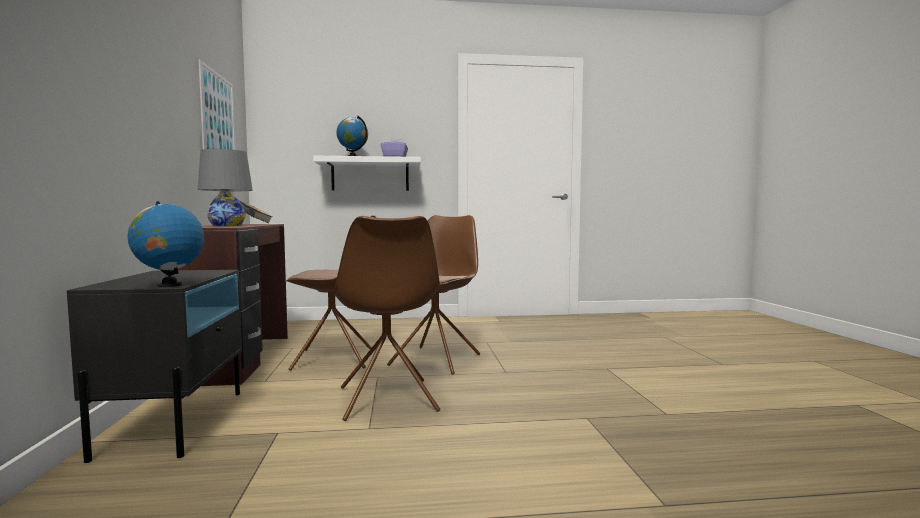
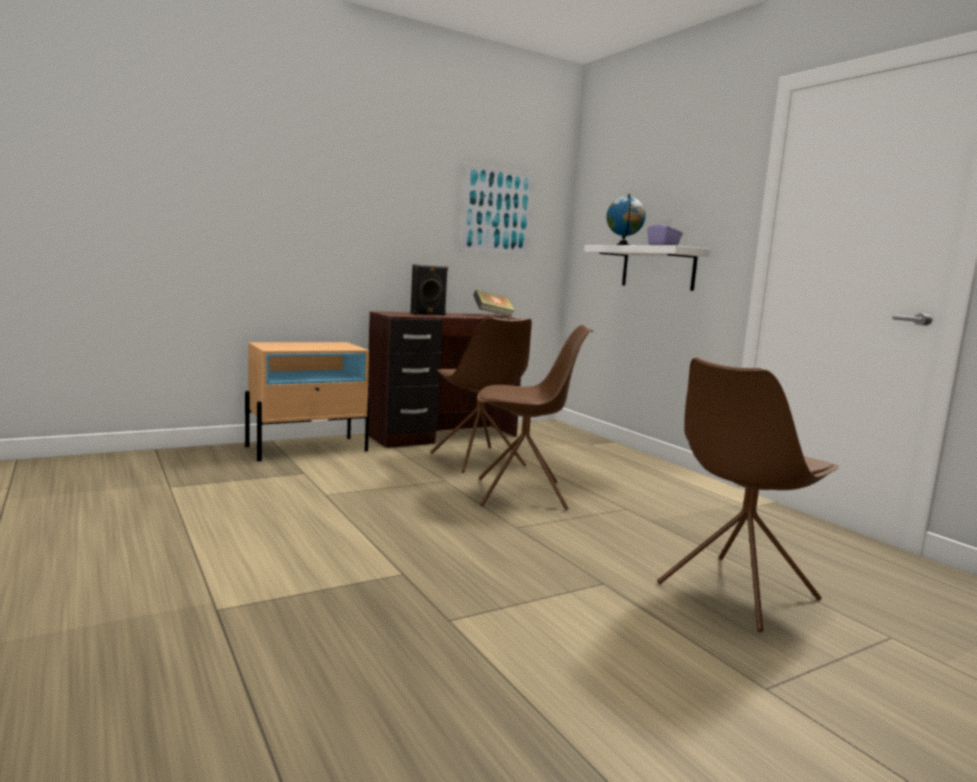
camera: 65 degrees right, 5 degrees up
black nightstand [67,270,242,463] -> beige nightstand [245,342,370,461]
globe [128,201,204,287] -> none
grey table lamp [198,149,253,226] -> black speaker [411,264,448,315]
brown chair [334,216,440,421] -> brown chair moved to [657,358,839,632]

